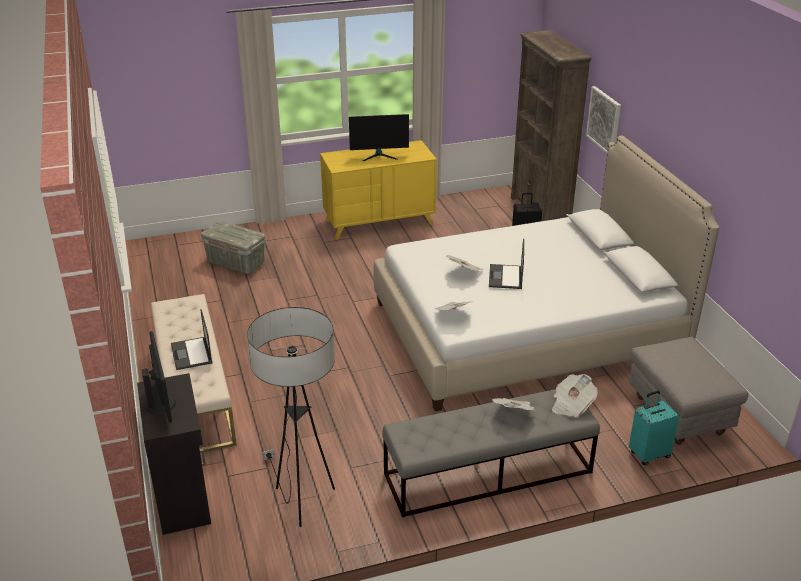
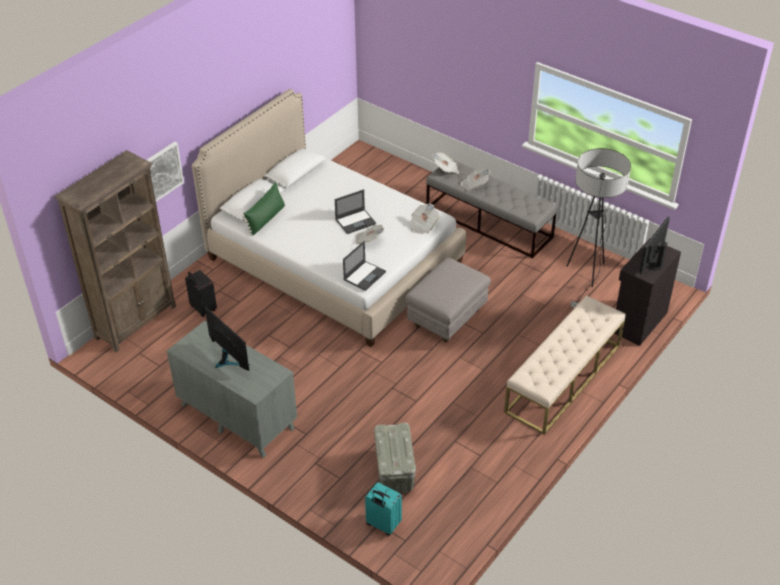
camera: 125 degrees left, 10 degrees up
laptop [171,309,213,370] -> laptop moved to [343,241,386,291]
yellow dresser [320,140,437,240] -> grey dresser [167,321,297,458]
grey ottoman [629,337,748,445] -> grey ottoman moved to [406,257,491,342]
turquoise suitcase [629,391,680,465] -> turquoise suitcase moved to [365,482,402,536]
none -> green pillow [242,182,285,236]

